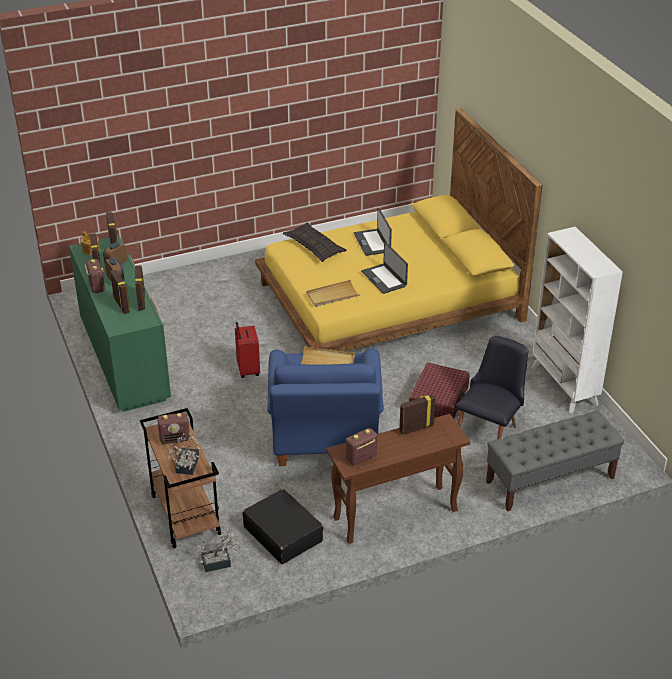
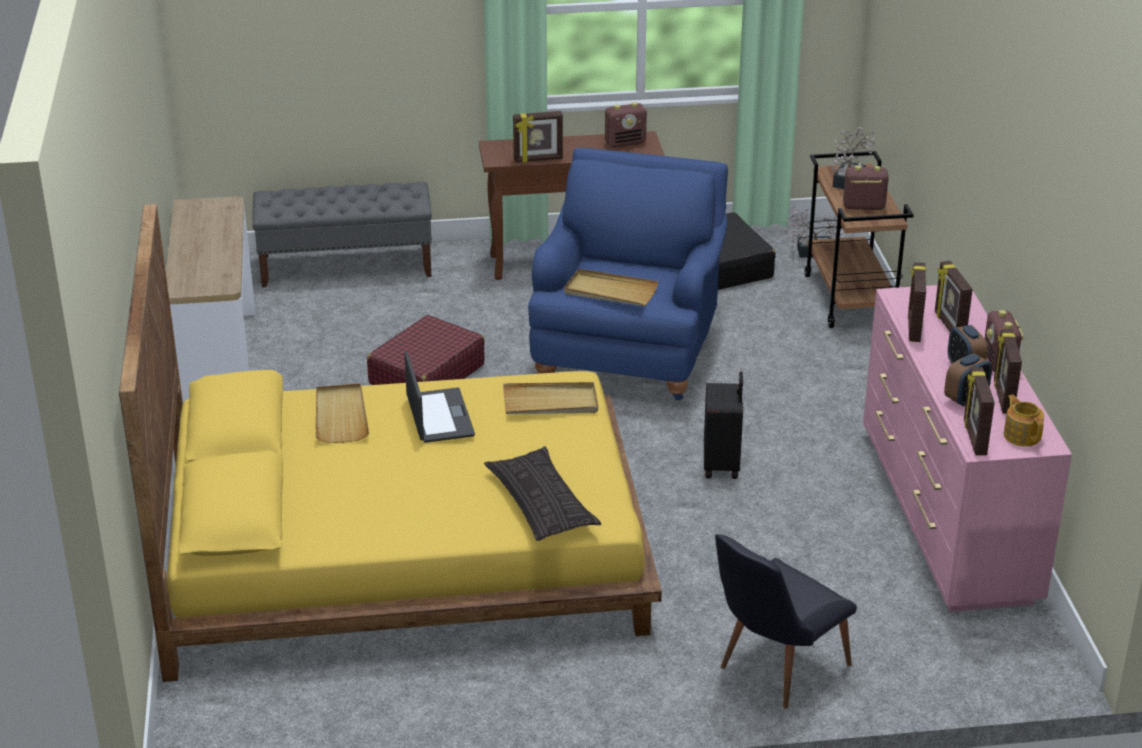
camera: 165 degrees left, 5 degrees down
green dresser [69,235,171,412] -> pink dresser [863,283,1072,612]
red suitcase [235,322,260,378] -> black suitcase [704,371,743,479]
laptop [354,208,392,256] -> none
black chair [456,336,528,439] -> black chair moved to [715,534,857,709]
white bookcase [531,227,623,413] -> console table [166,197,256,403]
none -> beige tray [316,384,369,443]

